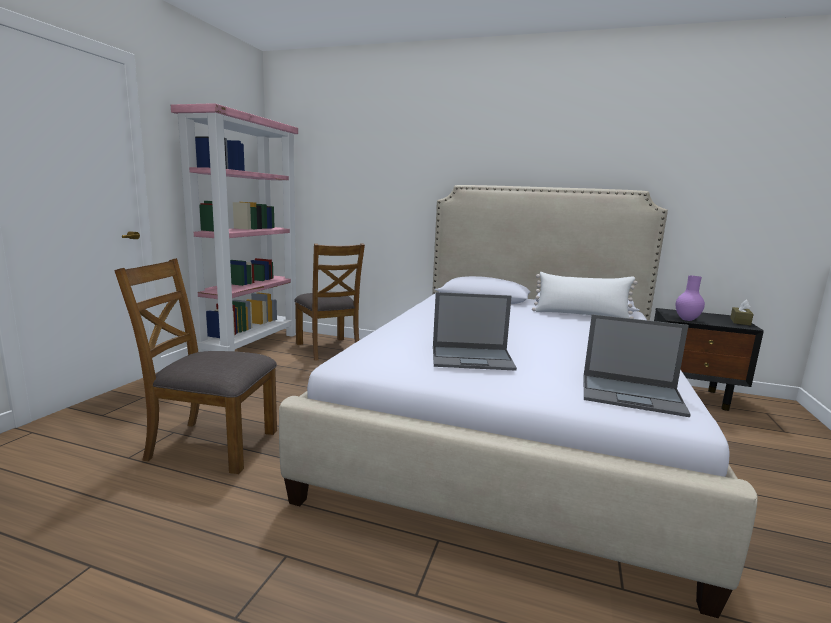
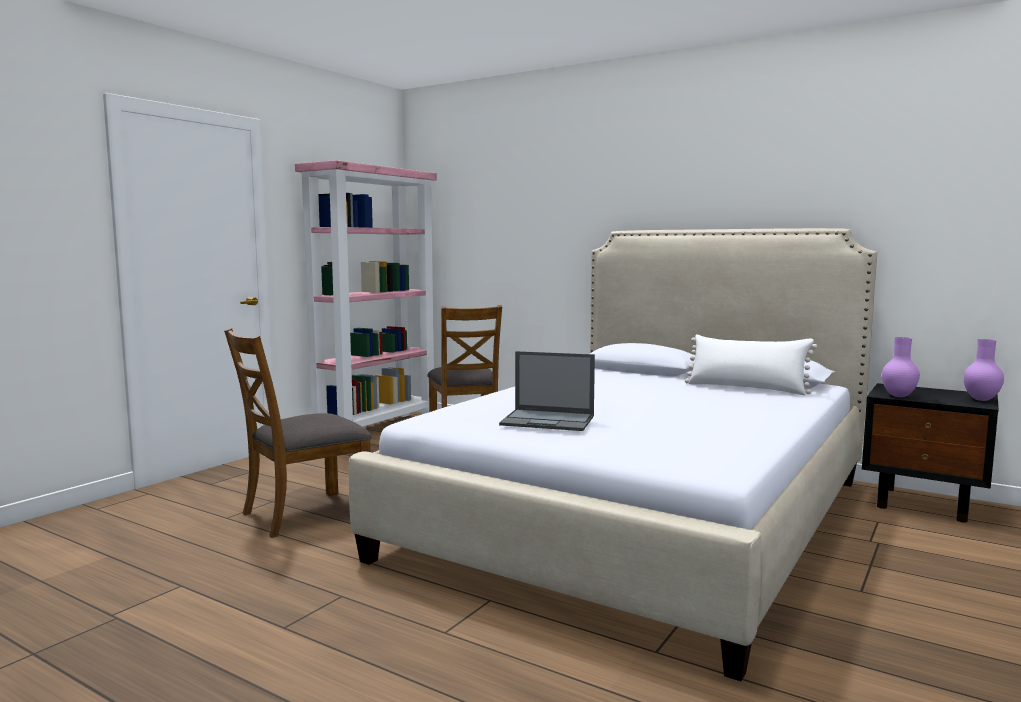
camera: 15 degrees right, 5 degrees down
brown chair [114,258,277,474] -> brown chair turned 60 degrees counterclockwise [224,328,372,538]
laptop [583,314,691,417] -> none
brown tissue box [730,299,754,326] -> purple vase [963,339,1004,401]

